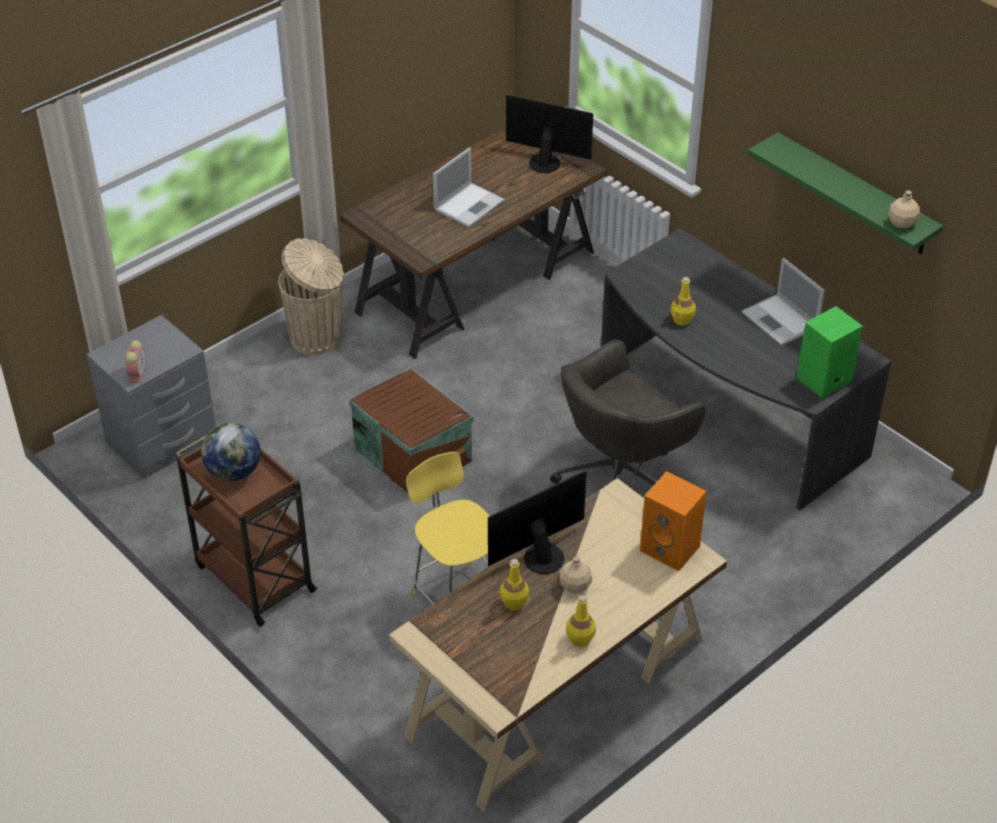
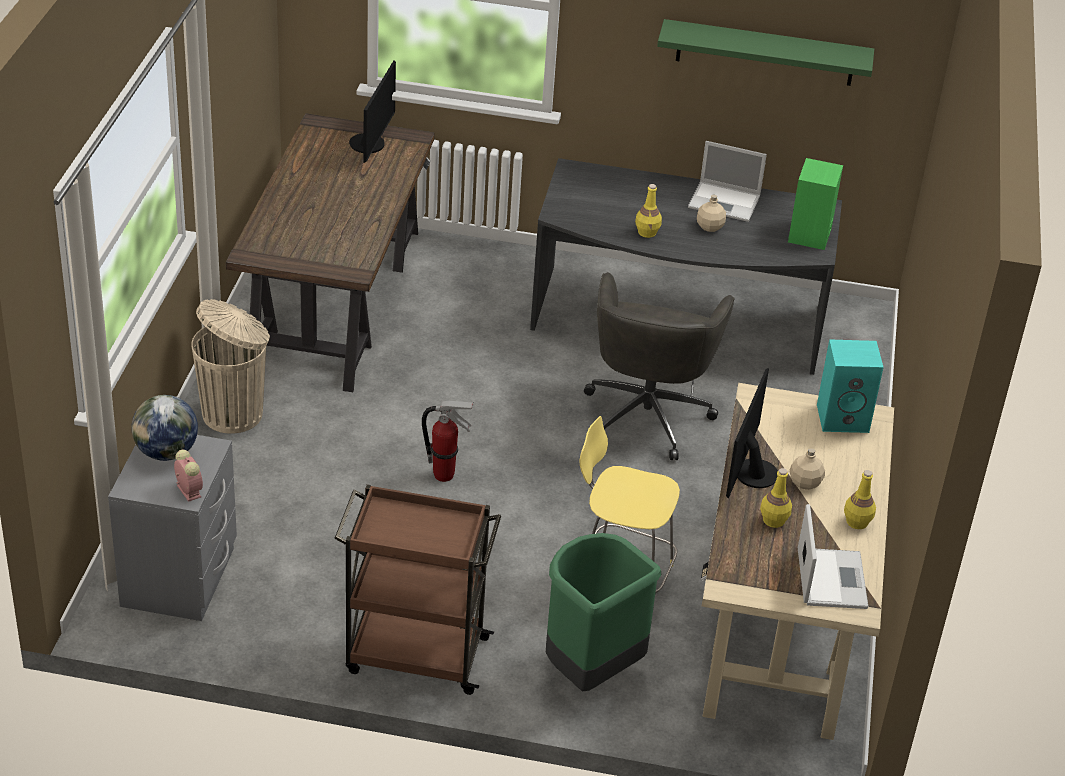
camera: 40 degrees left, 5 degrees down
globe [201,423,260,482] -> globe moved to [131,395,198,461]
brown storage box [349,368,473,493] -> fire extinguisher [422,401,474,482]
laptop [433,148,505,228] -> laptop moved to [798,504,868,609]
monitor [506,95,593,173] -> monitor turned 120 degrees clockwise [349,60,396,163]
orange speaker [640,471,707,571] -> turquoise speaker [817,339,884,433]
beige bottle [889,190,920,228] -> beige bottle moved to [697,195,726,232]
none -> green trash can [546,533,661,691]

